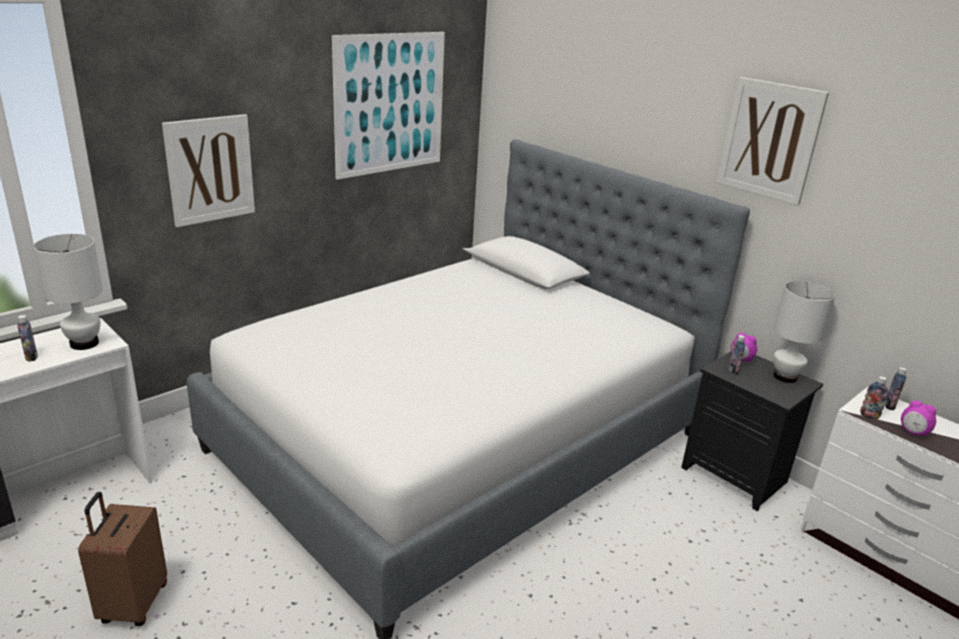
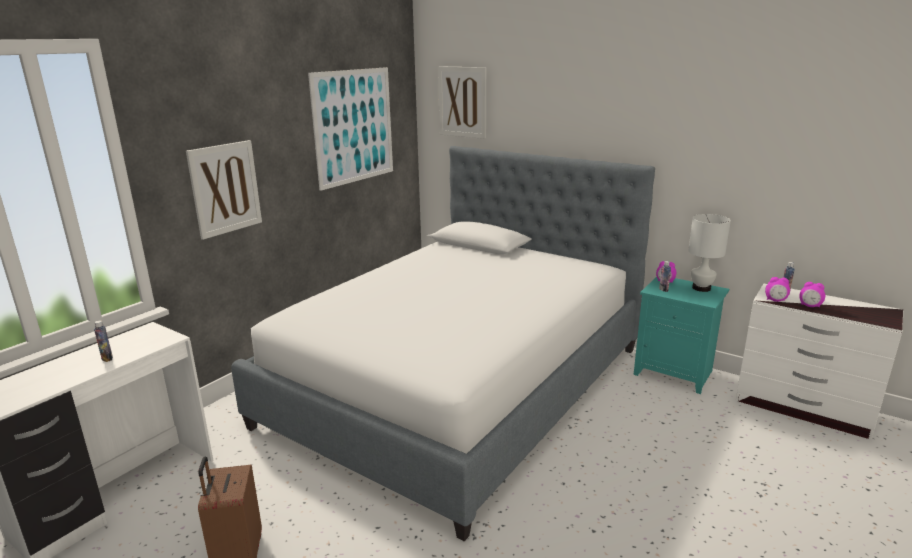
camera: 10 degrees left, 5 degrees down
white table lamp [33,234,103,350] -> none
black nightstand [681,352,823,511] -> turquoise nightstand [634,277,729,394]
picture [717,77,829,206] -> picture moved to [438,66,486,139]
bottle [860,376,889,419] -> alarm clock [765,277,790,302]

